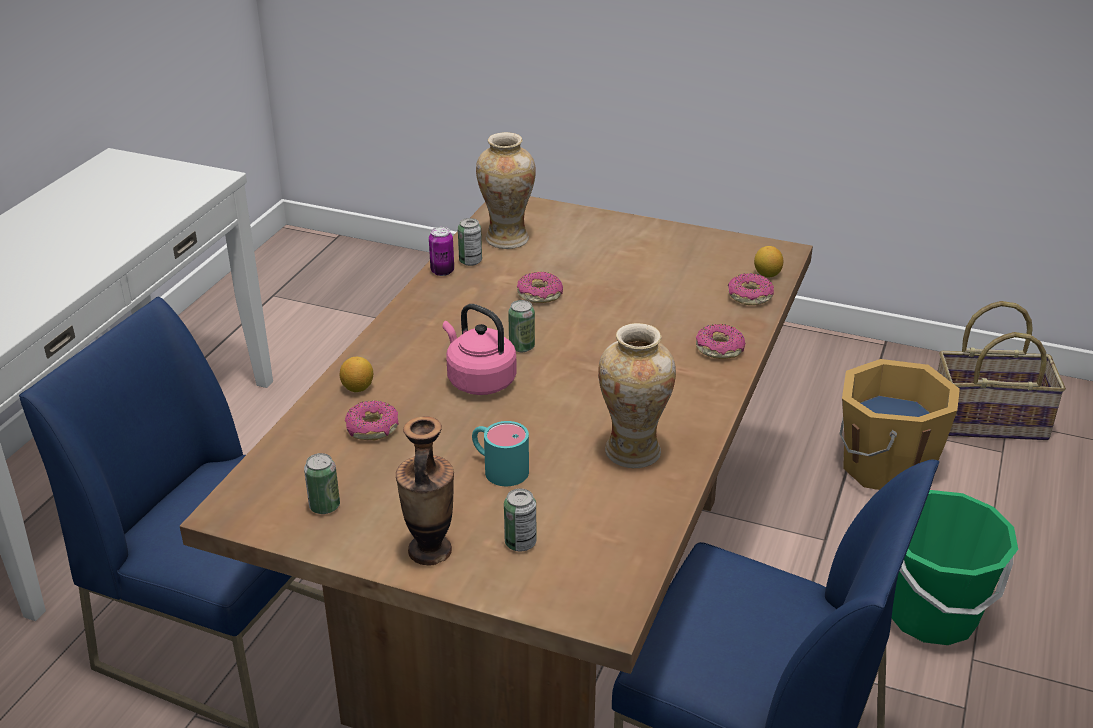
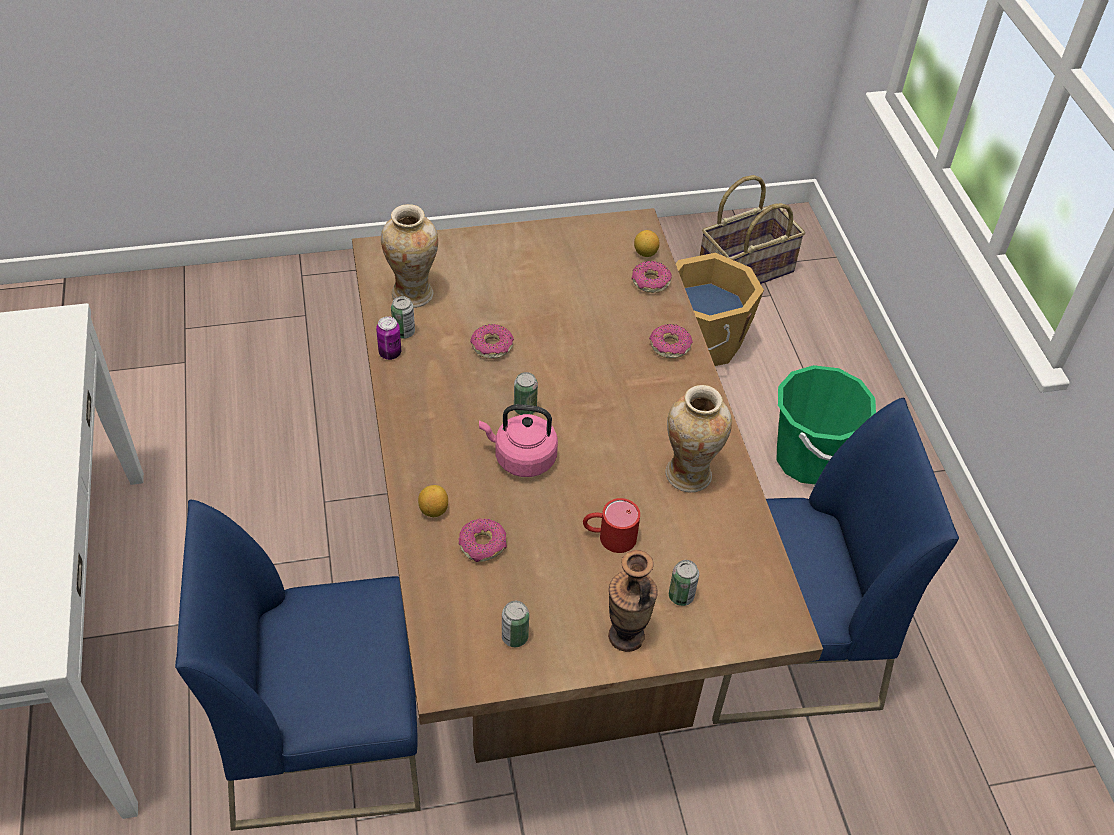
camera: 35 degrees left, 15 degrees up
turquoise mug [472,421,529,486] -> red mug [583,498,640,553]

